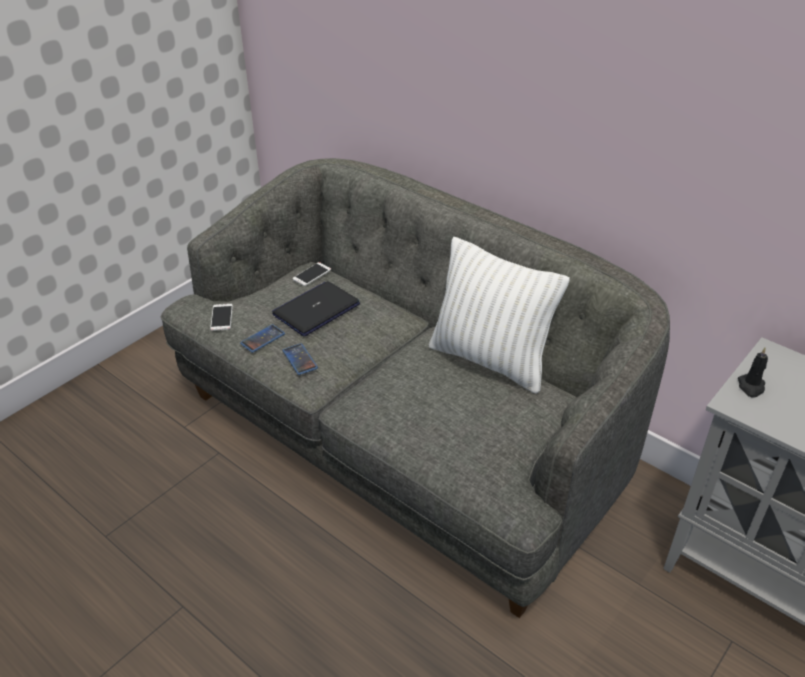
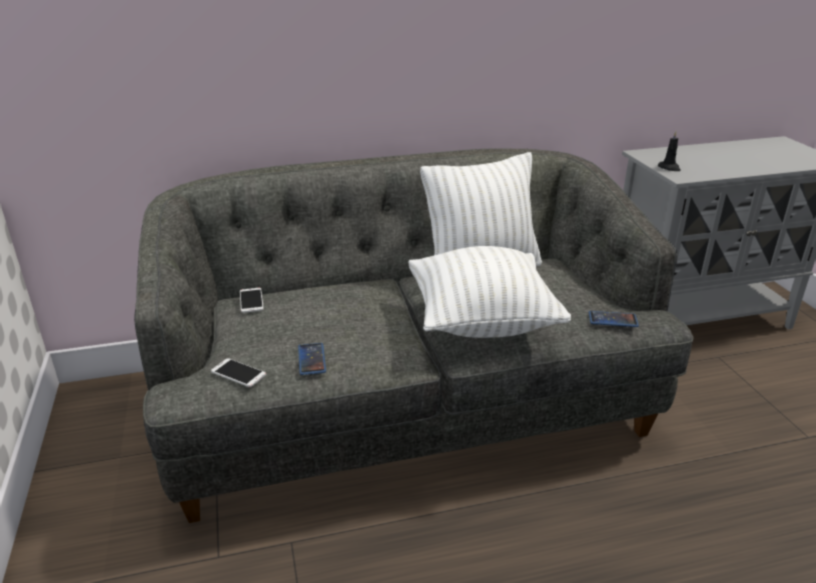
camera: 55 degrees left, 10 degrees down
laptop [272,281,360,336] -> none
phone [282,343,318,375] -> phone moved to [589,311,639,327]
none -> white pillow [409,246,571,338]

